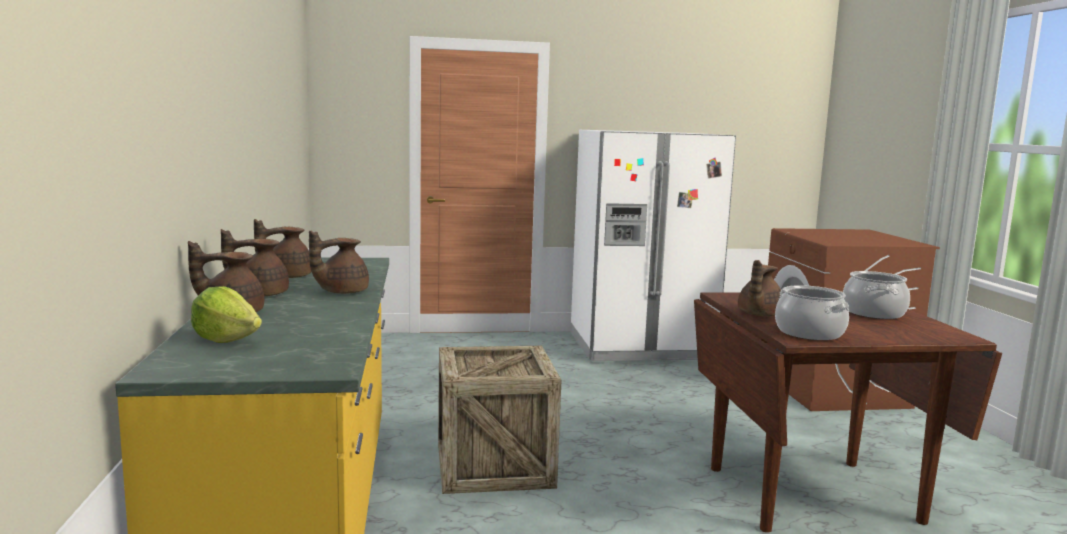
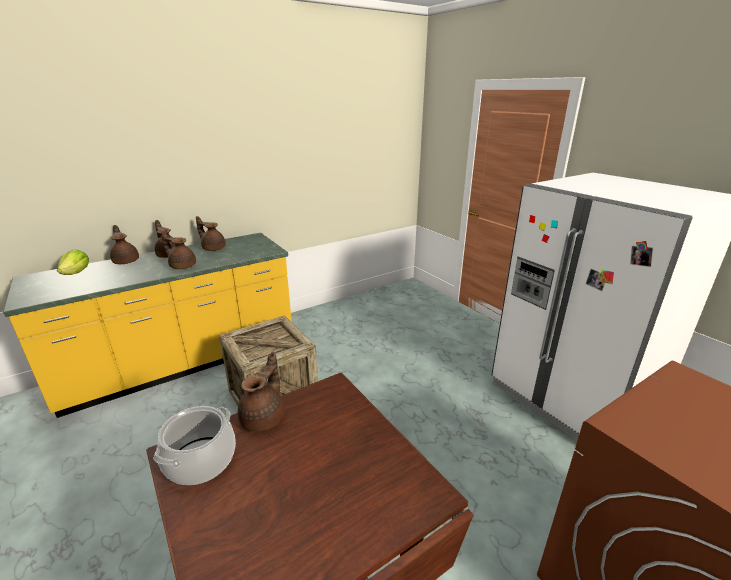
camera: 65 degrees right, 15 degrees up
brown teapot [738,260,781,316] -> brown teapot turned 105 degrees clockwise [238,351,284,431]
cooking pot [843,271,910,319] -> none

